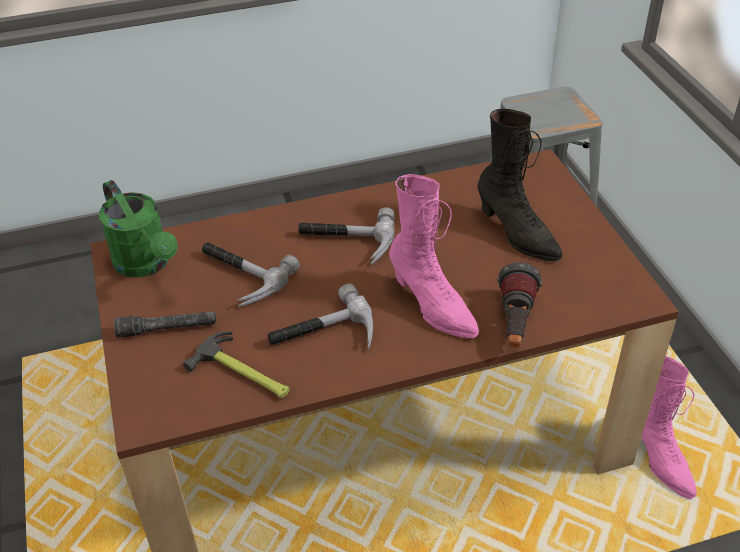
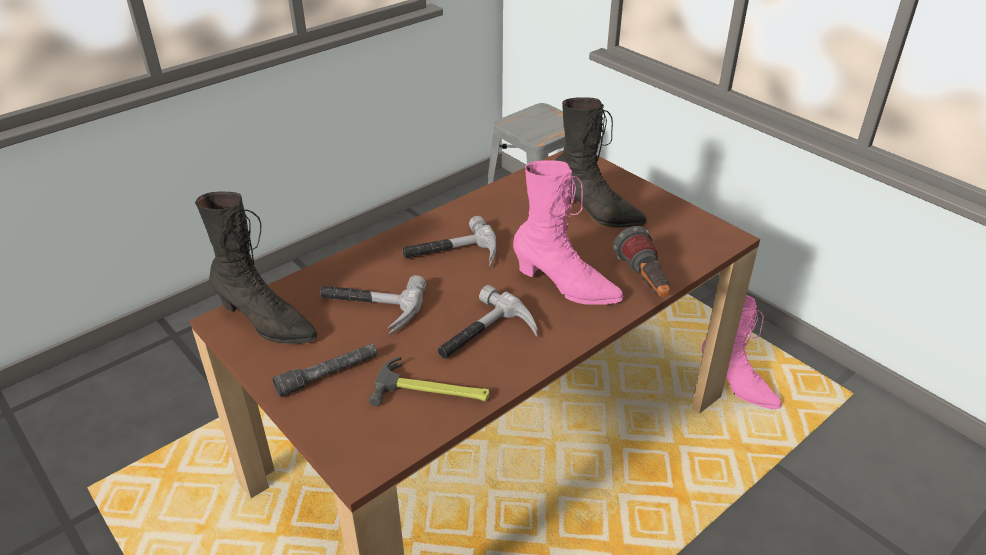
camera: 25 degrees left, 5 degrees down
green watering can [99,180,178,278] -> black boot [195,191,317,344]

